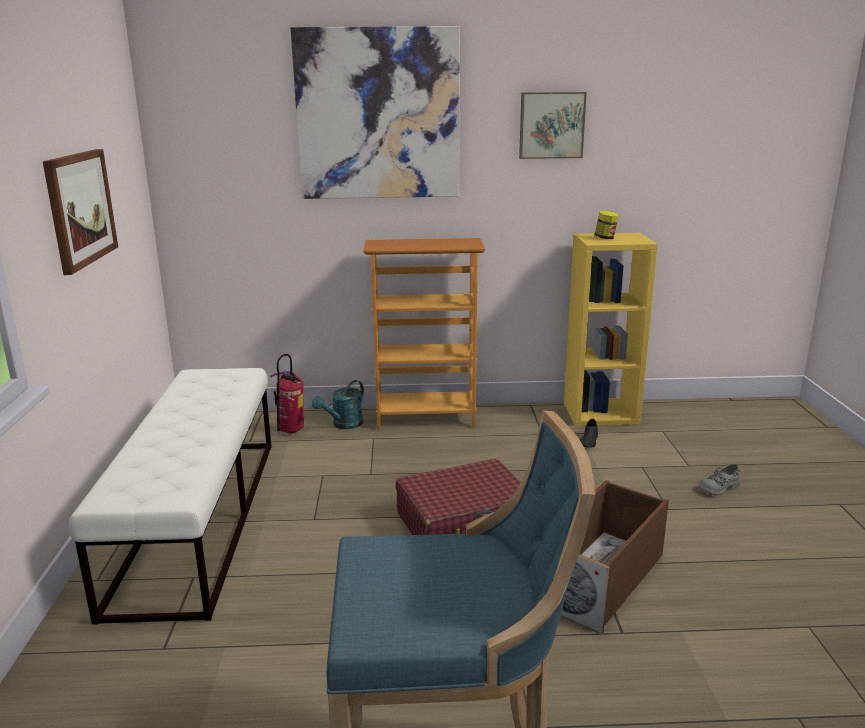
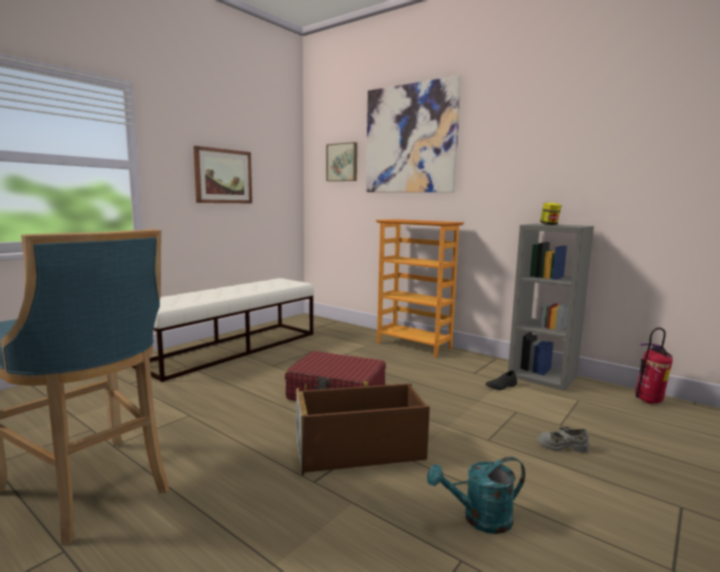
camera: 40 degrees right, 10 degrees down
fire extinguisher [269,354,304,433] -> fire extinguisher moved to [635,327,673,404]
turquoise watering can [312,380,364,429] -> turquoise watering can moved to [427,457,525,534]
picture [519,92,587,159] -> picture moved to [326,142,357,181]
yellow bookcase [564,233,658,426] -> grey bookcase [508,224,594,391]

